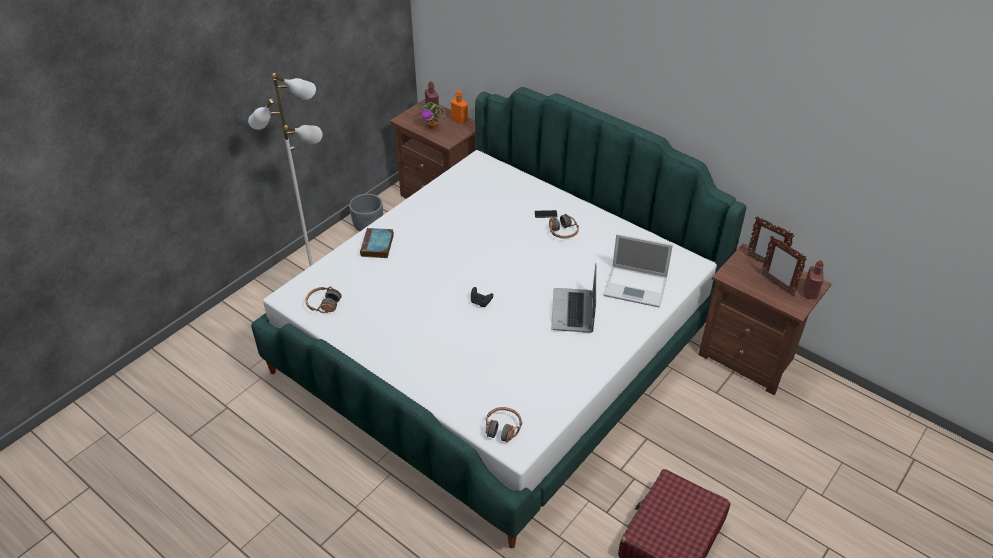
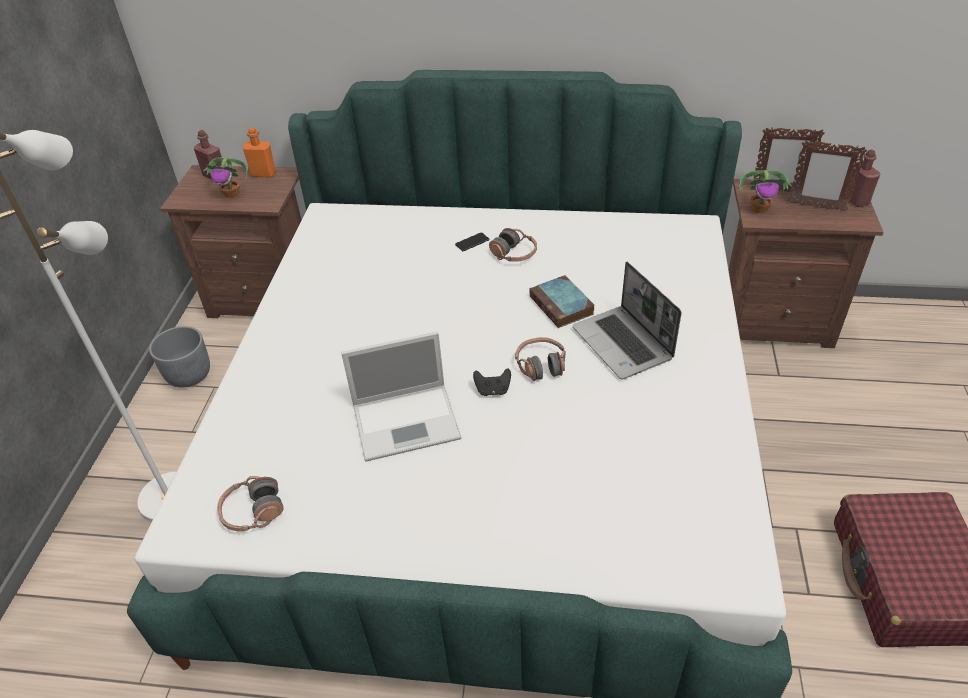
camera: 30 degrees left, 0 degrees up
book [360,228,394,258] -> book moved to [529,275,594,328]
headphones [486,407,522,442] -> headphones moved to [515,337,566,381]
laptop [604,234,673,308] -> laptop moved to [341,332,462,462]
none -> potted plant [739,170,792,213]

